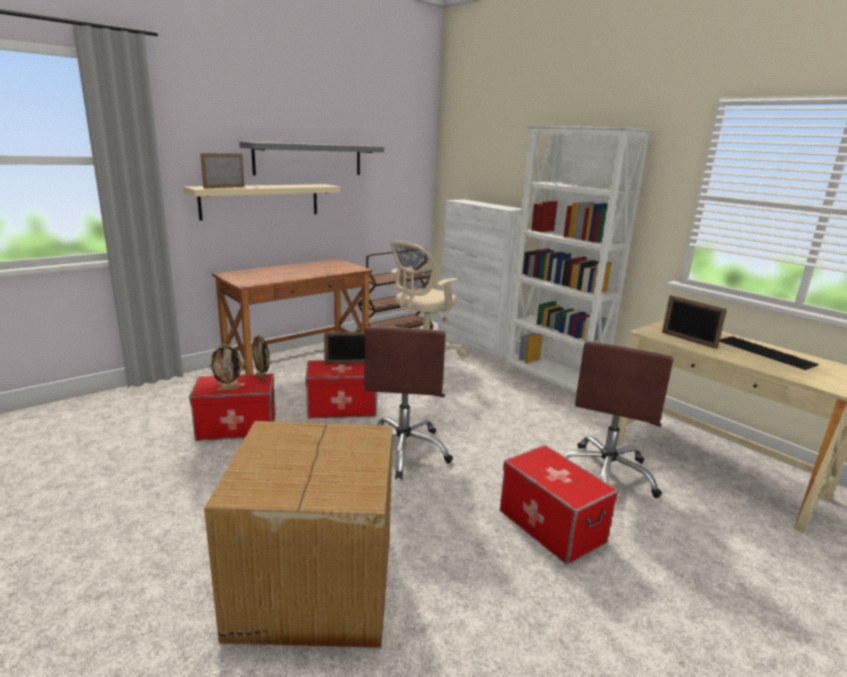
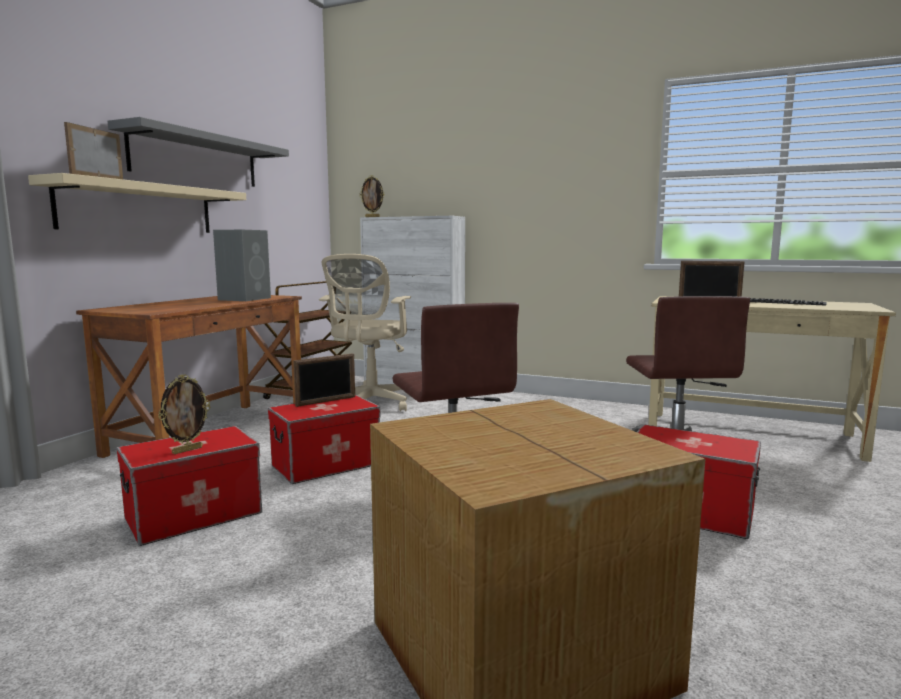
camera: 25 degrees left, 10 degrees down
picture frame [251,334,270,381] -> picture frame moved to [359,175,384,217]
white bookcase [504,126,654,393] -> none
none -> grey speaker [213,230,271,301]

